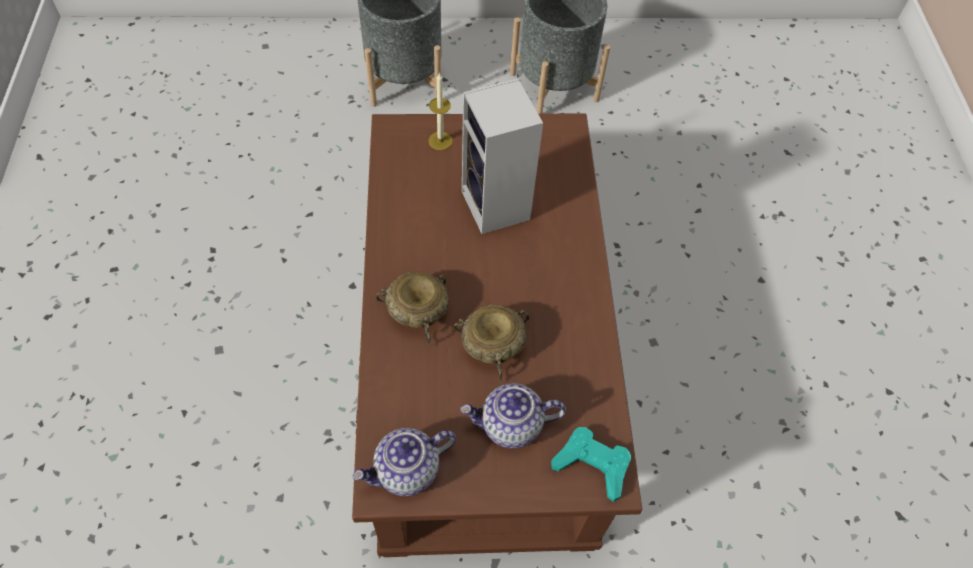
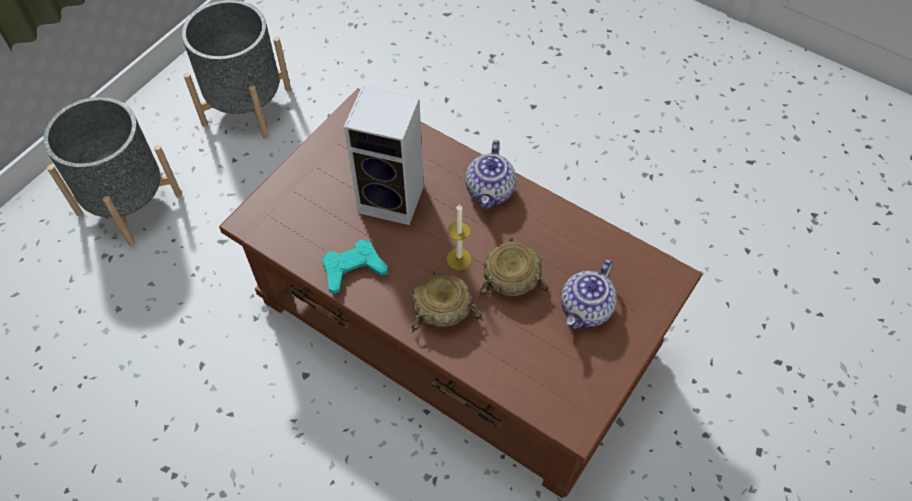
camera: 50 degrees left, 0 degrees up
teapot [352,428,456,496] -> teapot moved to [465,140,516,209]
candle [428,73,453,150] -> candle moved to [447,204,472,270]
turquoise game controller [551,427,631,502] -> turquoise game controller moved to [323,240,388,294]

